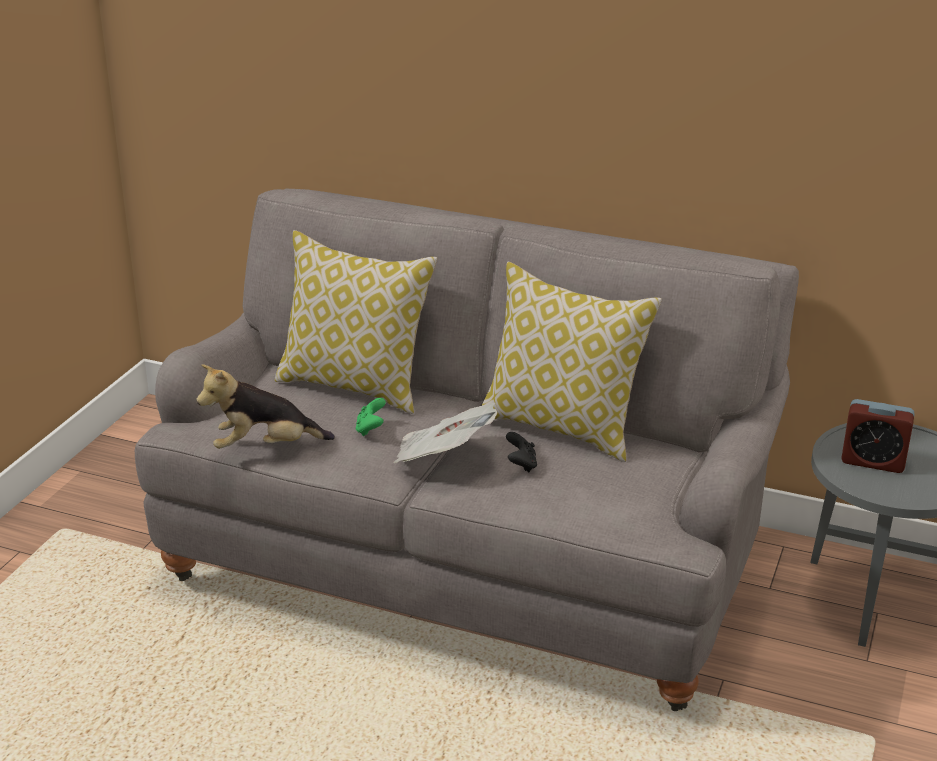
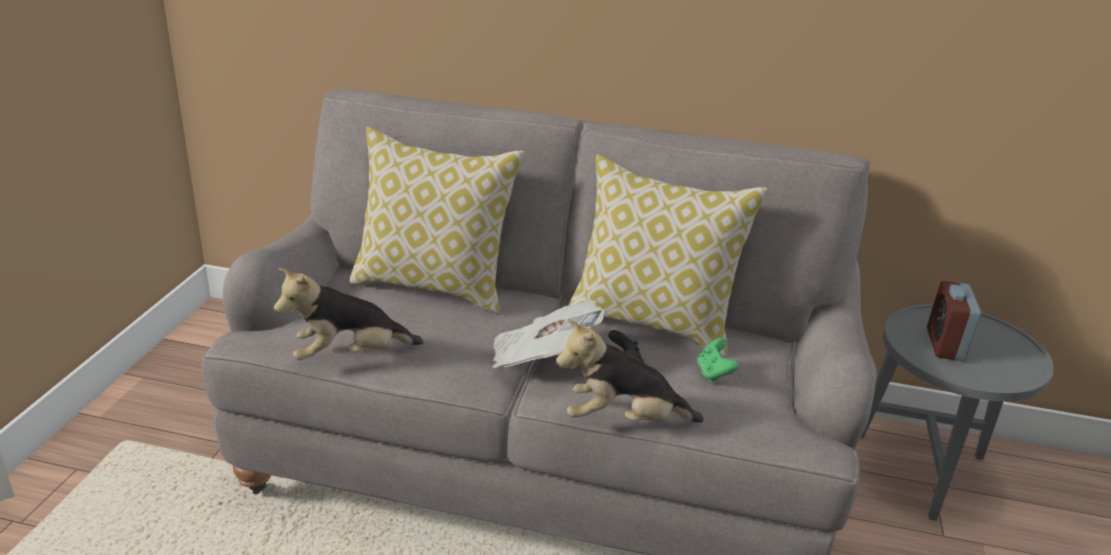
camera: 10 degrees left, 0 degrees up
green game controller [356,398,386,436] -> green game controller moved to [697,338,739,382]
alarm clock [841,399,915,473] -> alarm clock turned 90 degrees clockwise [927,281,981,361]
none -> plush toy [556,319,704,422]

